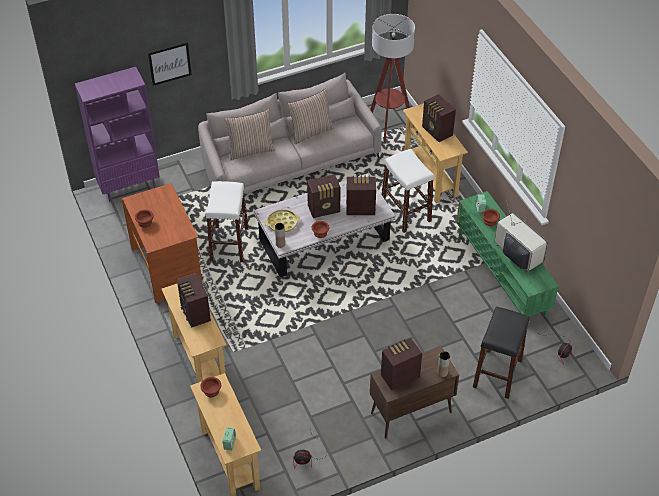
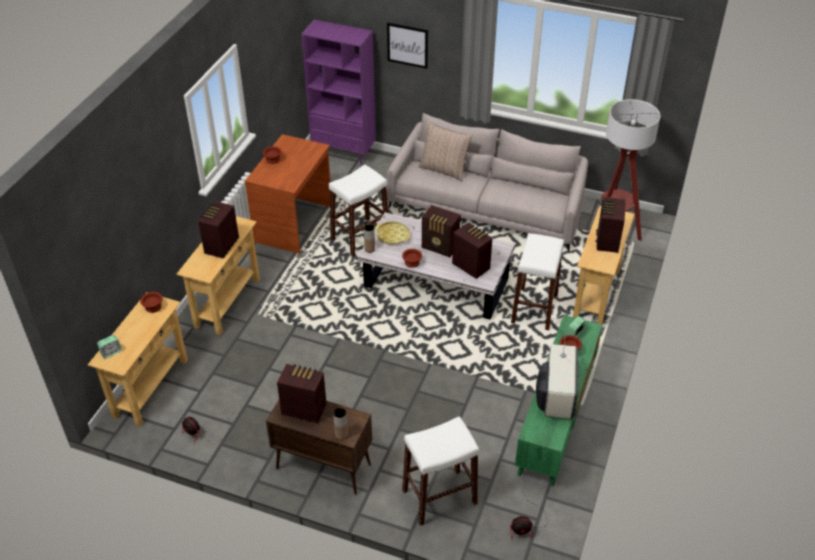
camera: 45 degrees right, 5 degrees down
pillow [287,88,335,144] -> none
black stool [473,307,530,399] -> white stool [402,416,479,526]

